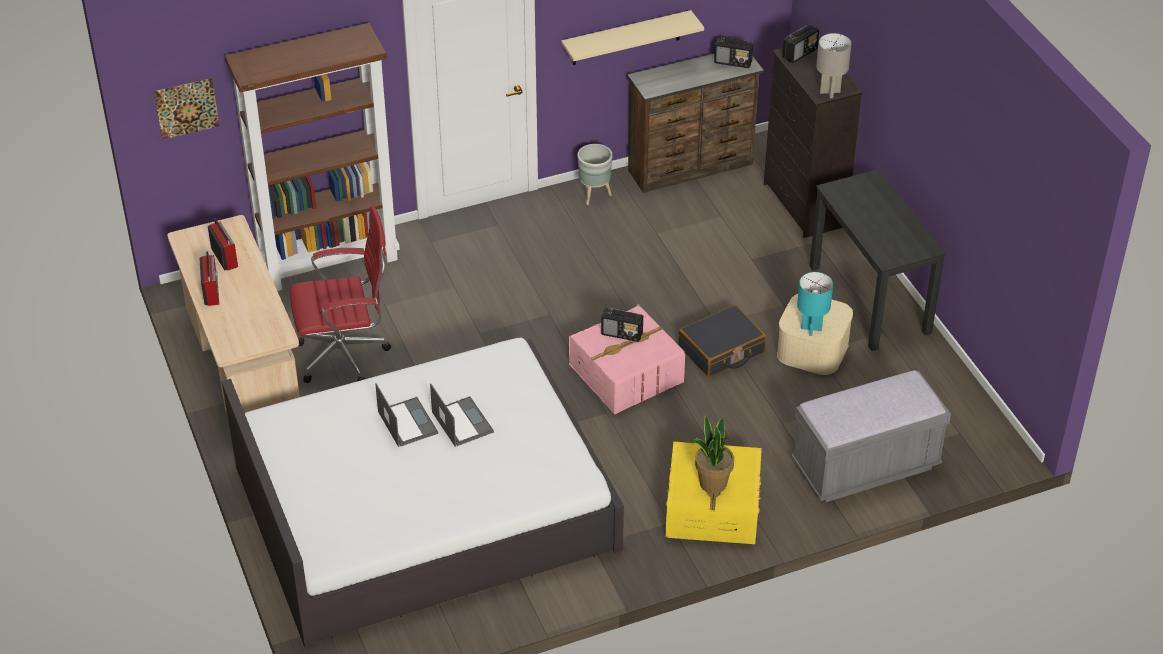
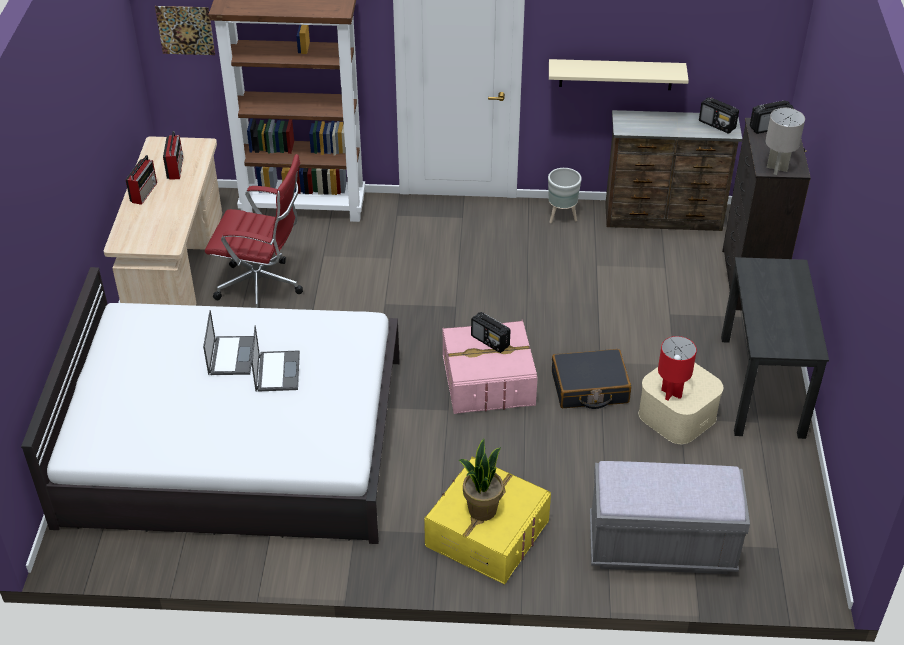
camera: 25 degrees right, 0 degrees up
turquoise table lamp [797,272,833,336] -> red table lamp [658,336,697,400]

